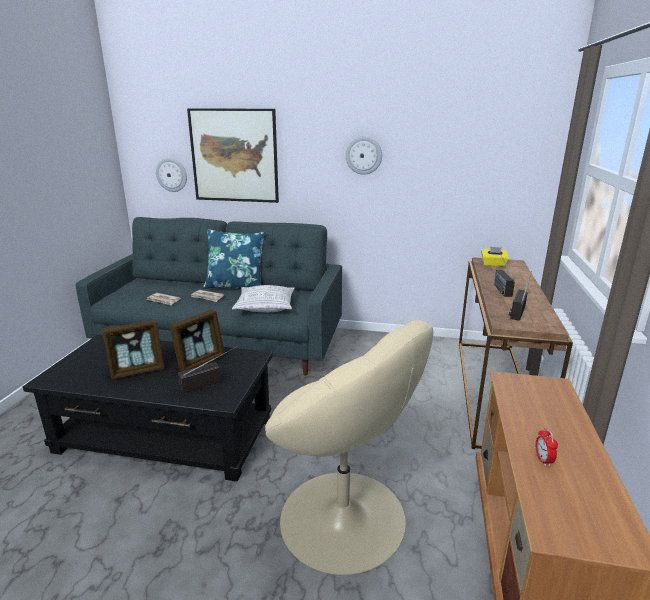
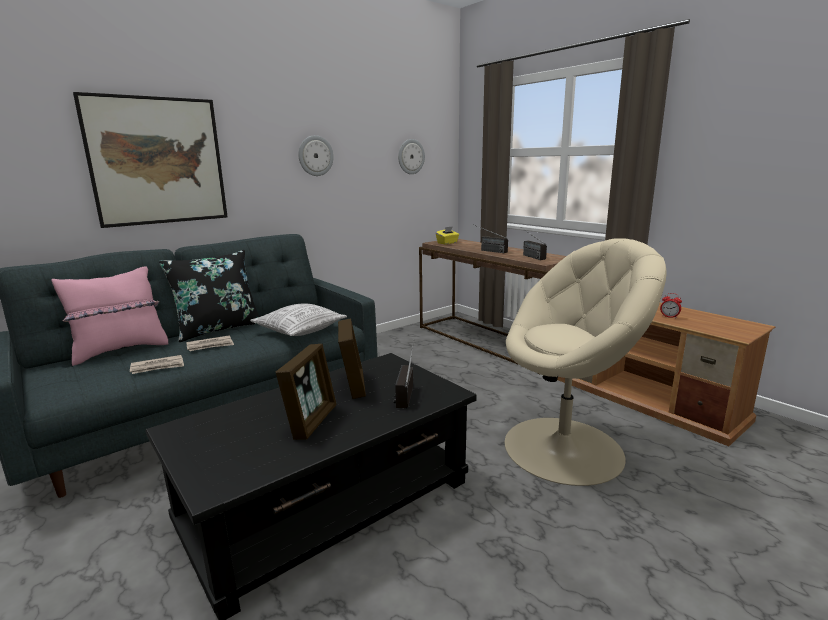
camera: 50 degrees left, 5 degrees down
wall clock [156,158,187,192] -> wall clock moved to [398,139,425,174]
blue pillow [203,229,266,289] -> black pillow [159,250,260,342]
none -> pink pillow [52,267,168,366]

